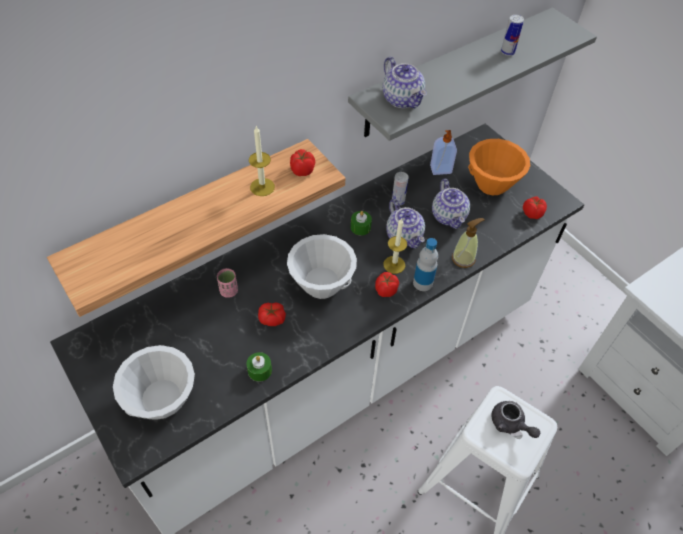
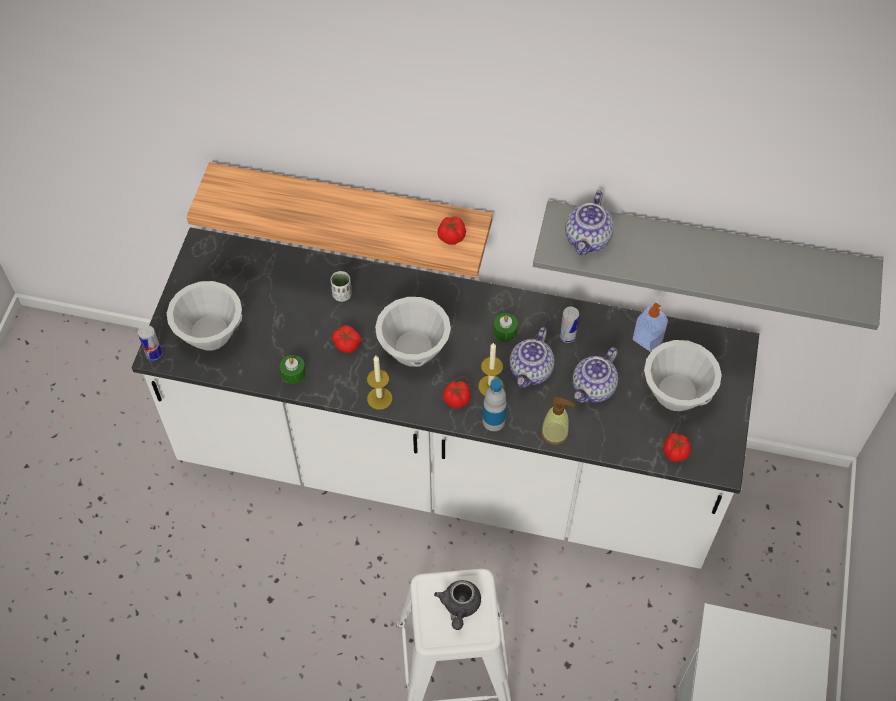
camera: 50 degrees right, 5 degrees up
pink cup [217,268,238,298] -> white cup [331,271,351,302]
candle [249,126,275,196] -> candle moved to [367,356,392,410]
orange bowl [468,139,530,195] -> white bowl [644,340,722,411]
can [501,15,524,56] -> can moved to [138,325,162,361]

